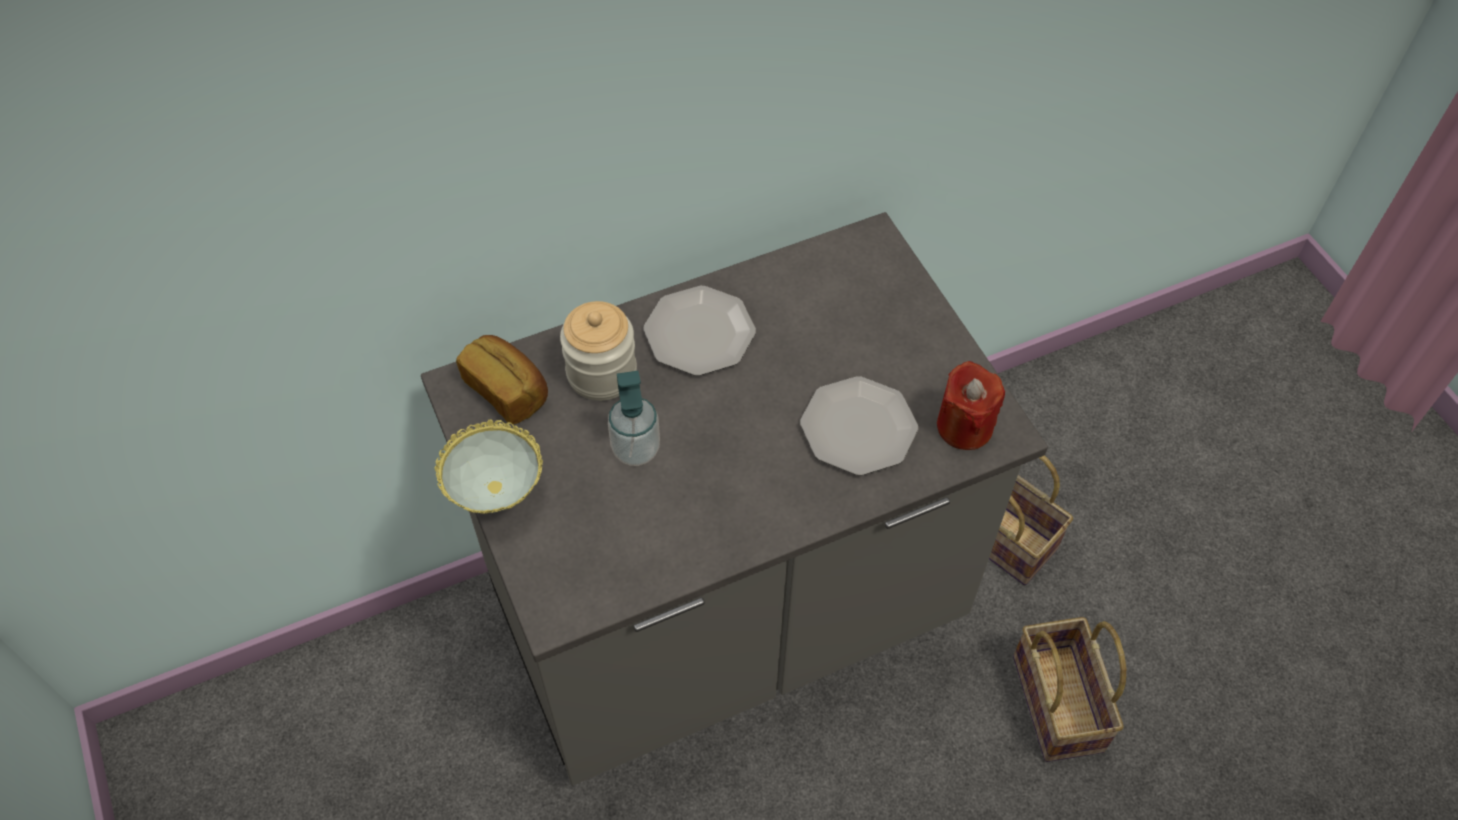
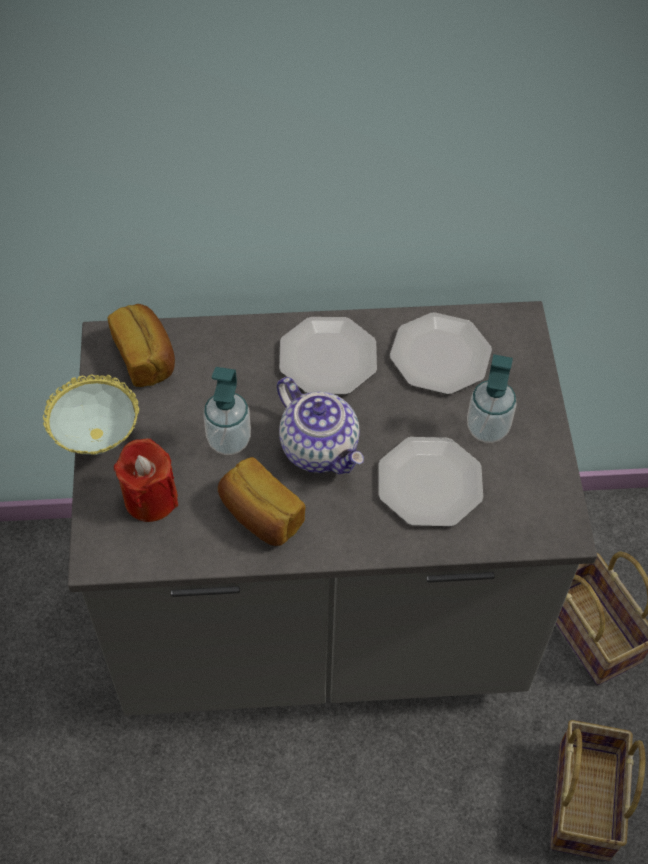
camera: 20 degrees right, 0 degrees up
jar [560,301,637,401] -> none
red candle [937,361,1005,450] -> red candle moved to [114,438,178,522]
none -> bread [218,457,305,546]
none -> teapot [277,377,364,474]
none -> plate [390,312,492,395]
none -> soap dispenser [467,354,516,443]

